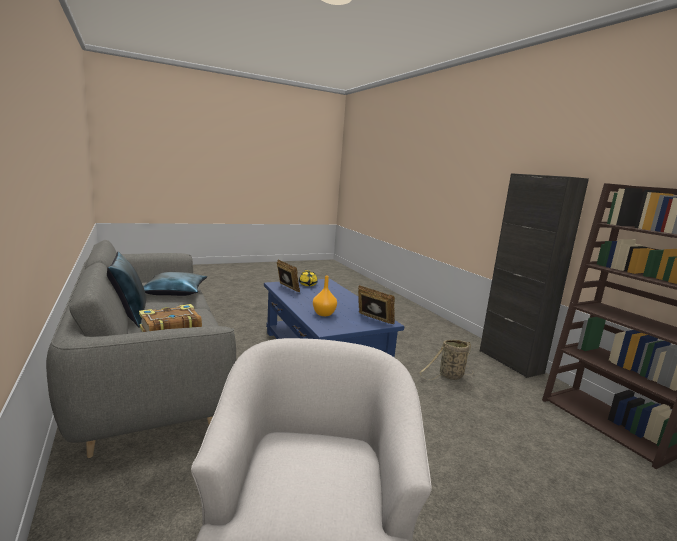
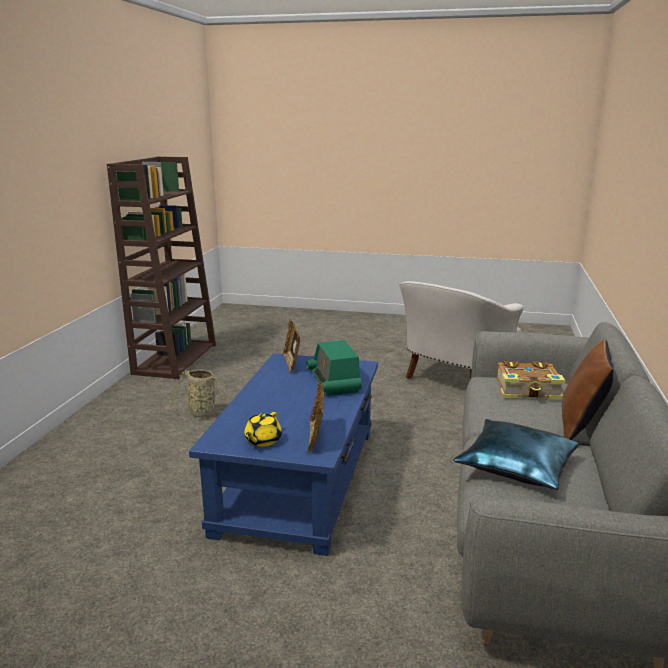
camera: 140 degrees left, 5 degrees up
blue pillow [107,251,146,328] -> brown pillow [562,339,614,440]
orange vase [313,276,337,316] -> radio [306,340,362,396]
black cabinet [480,173,589,378] -> none

